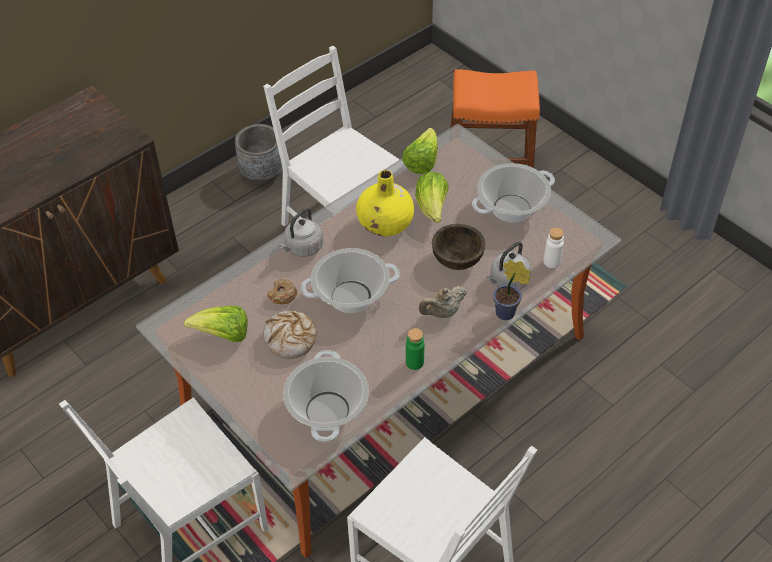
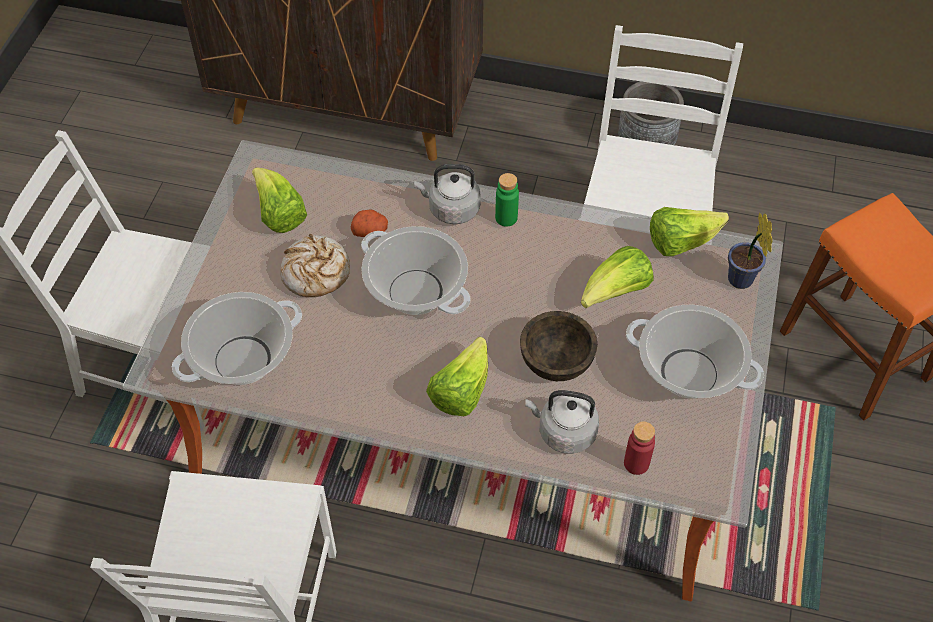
camera: 55 degrees right, 5 degrees up
donut [267,279,297,304] -> potato [351,209,388,237]
yellow vase [356,170,414,237] -> none
green bottle [406,328,424,370] -> green bottle moved to [495,173,519,227]
beige teapot [419,286,467,318] -> lettuce [426,337,488,416]
potted plant [493,260,531,320] -> potted plant moved to [728,213,773,289]
white bottle [544,227,564,268] -> red bottle [624,421,655,475]

